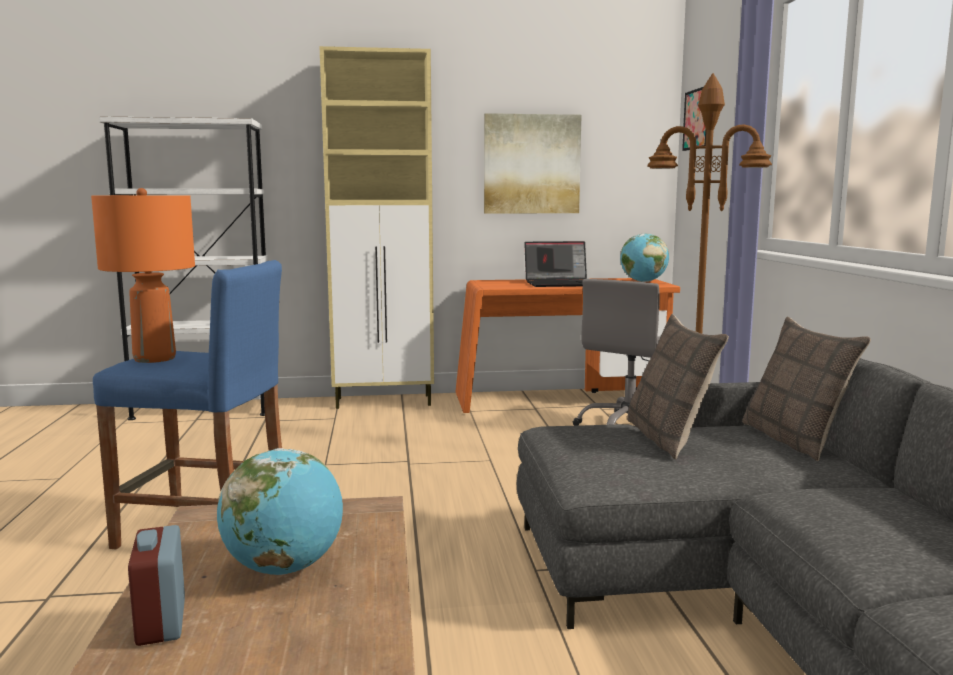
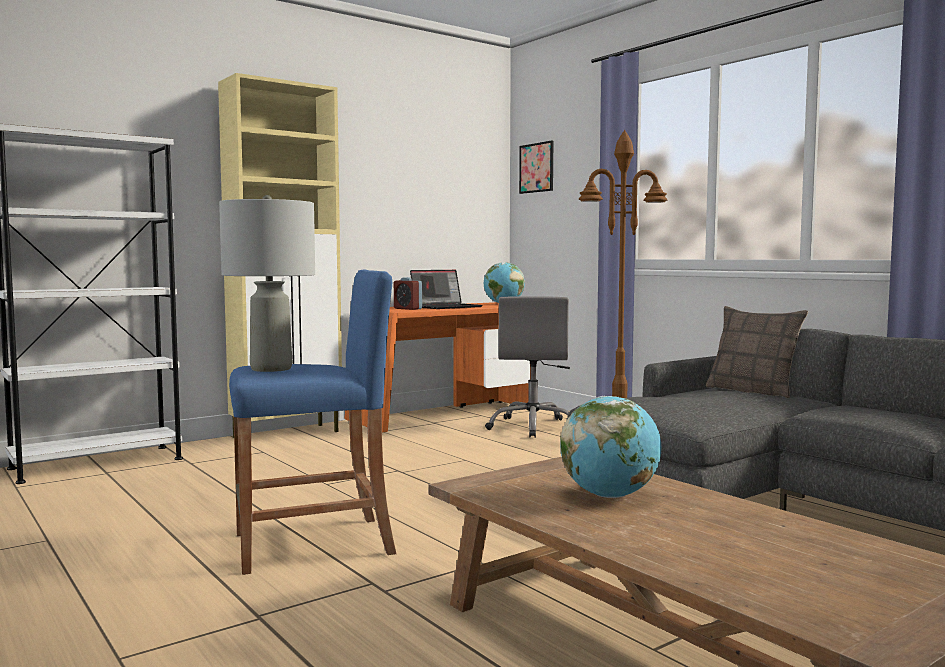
camera: 30 degrees left, 5 degrees down
orange table lamp [91,188,195,363] -> grey table lamp [219,195,315,372]
alarm clock [128,525,185,646] -> alarm clock moved to [394,277,422,310]
picture [484,113,582,214] -> none
pillow [627,314,729,459] -> none

